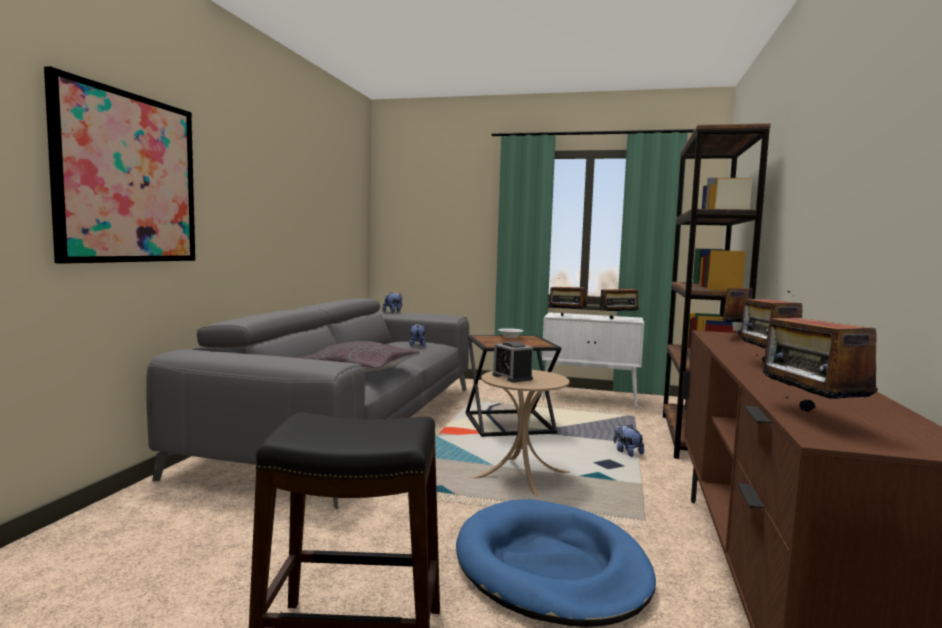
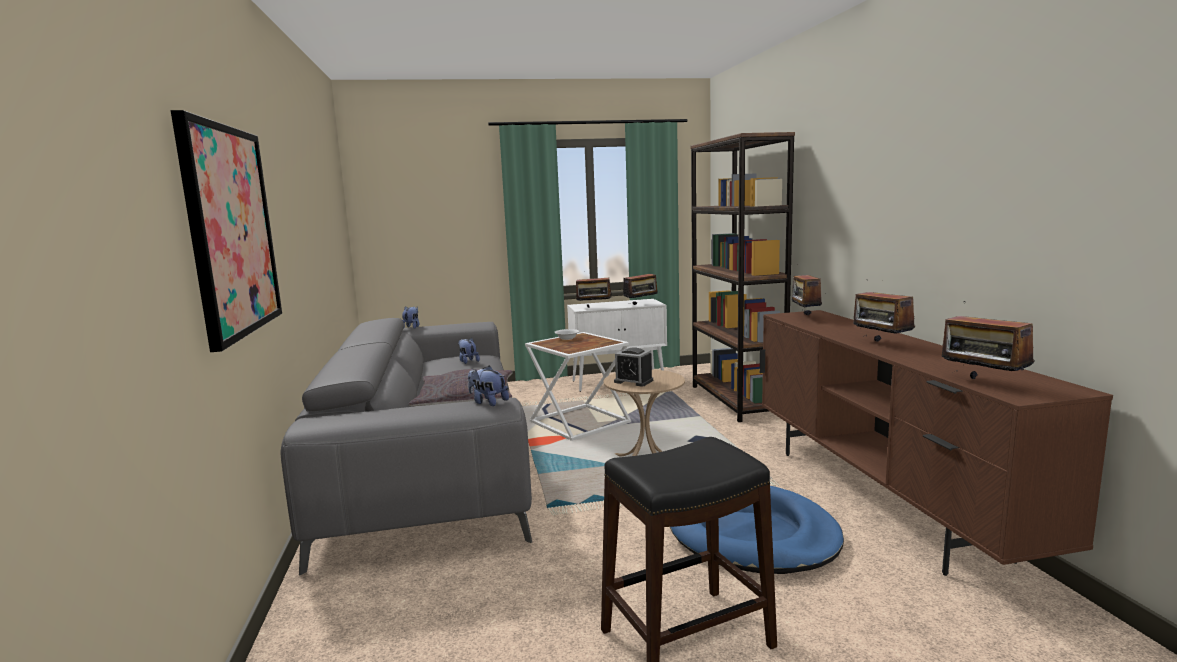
camera: 25 degrees left, 5 degrees up
black side table [465,335,561,437] -> white side table [525,332,631,441]
plush toy [614,425,644,457] -> plush toy moved to [468,366,509,406]

